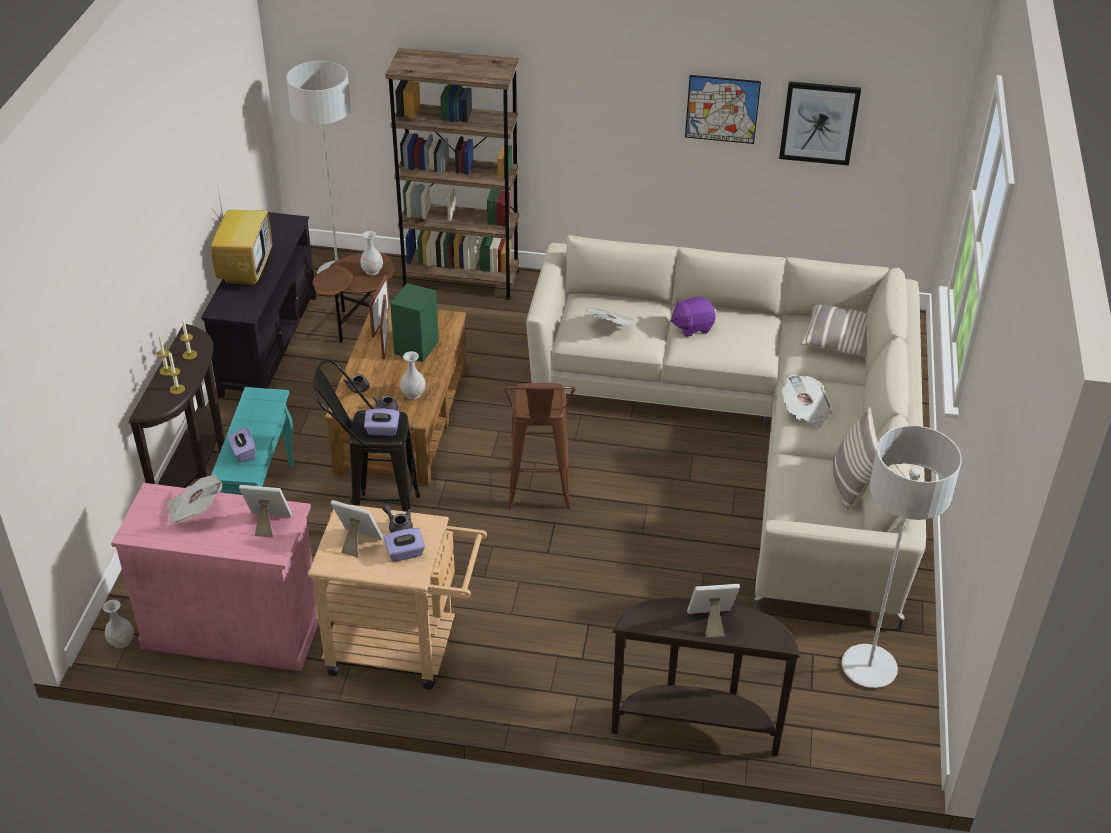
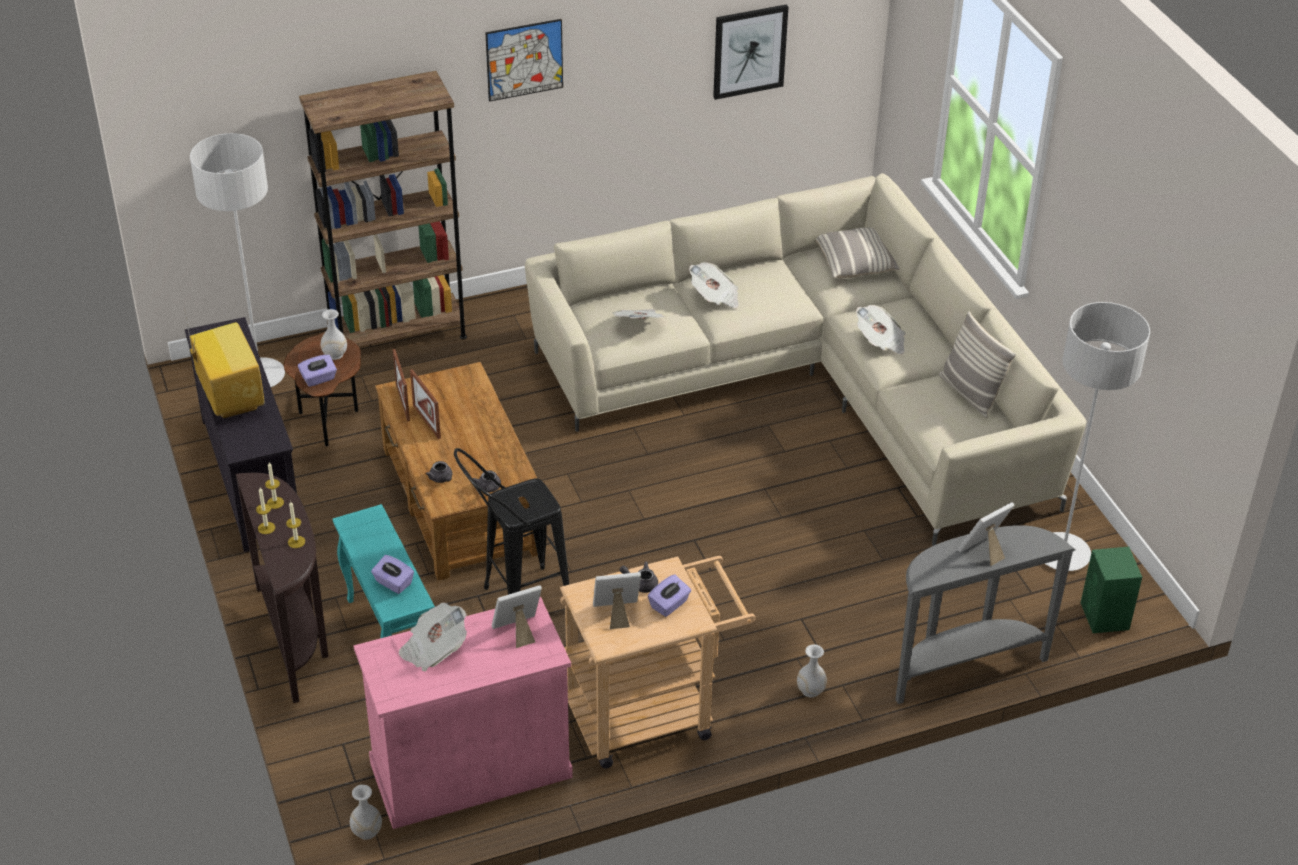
camera: 30 degrees left, 0 degrees up
purple tissue box [364,409,400,436] -> purple tissue box moved to [298,355,337,387]
green speaker [390,283,439,362] -> green speaker moved to [1081,547,1142,633]
white vase [400,351,425,399] -> white vase moved to [797,644,827,697]
brown stool [504,383,576,509] -> none
brown console table [611,598,800,756] -> grey console table [895,525,1075,704]
purple plush toy [671,297,716,337] -> newspaper [689,262,738,308]
picture [685,75,761,144] -> picture moved to [485,19,563,102]

